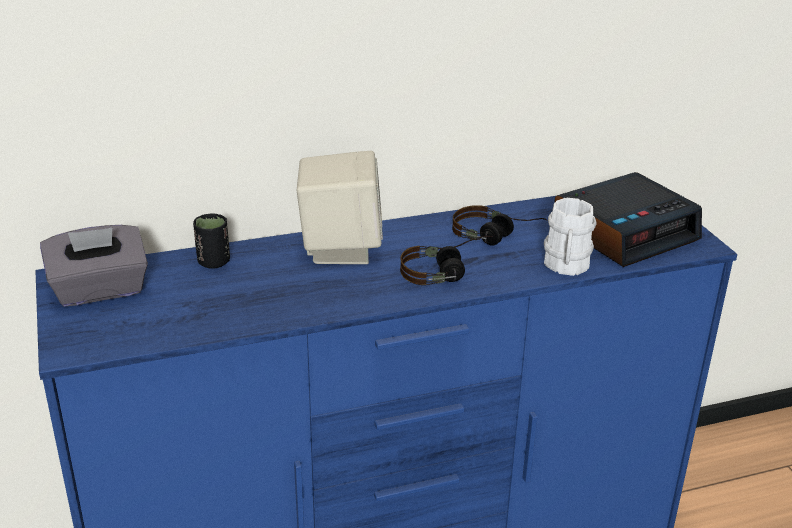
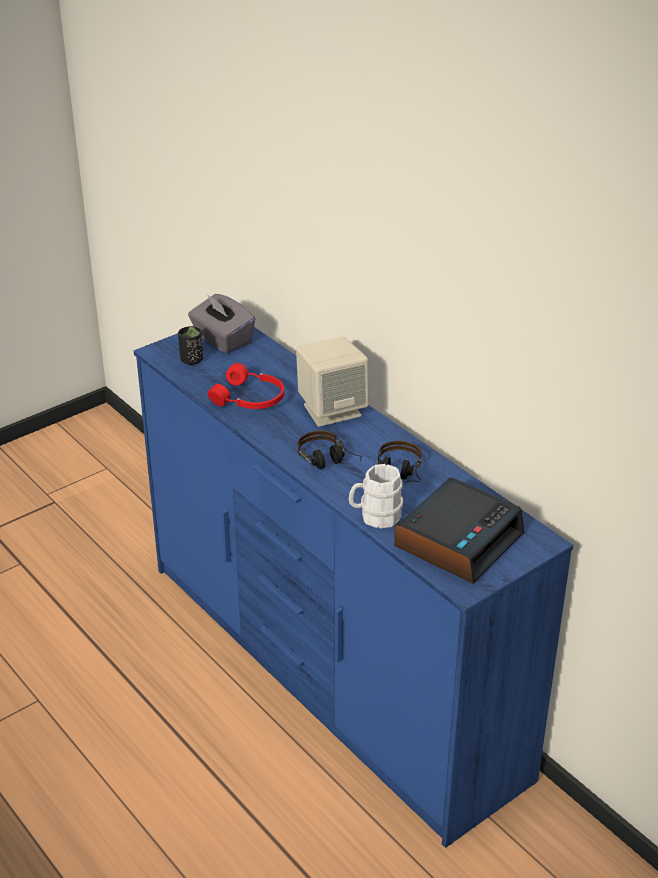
camera: 70 degrees right, 5 degrees up
black cup [193,213,230,269] -> black cup moved to [178,326,203,365]
alarm clock [555,172,702,267] -> alarm clock turned 90 degrees counterclockwise [394,477,524,584]
none -> red headphones [207,363,284,409]

